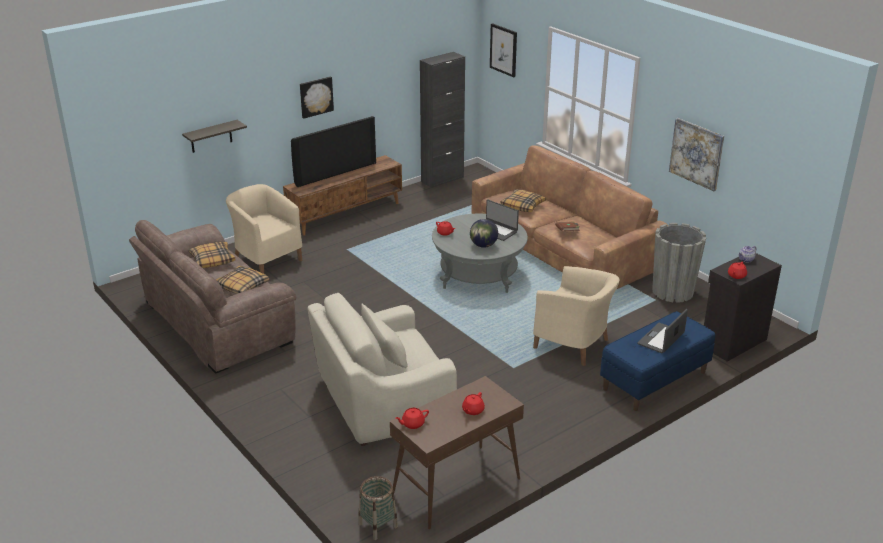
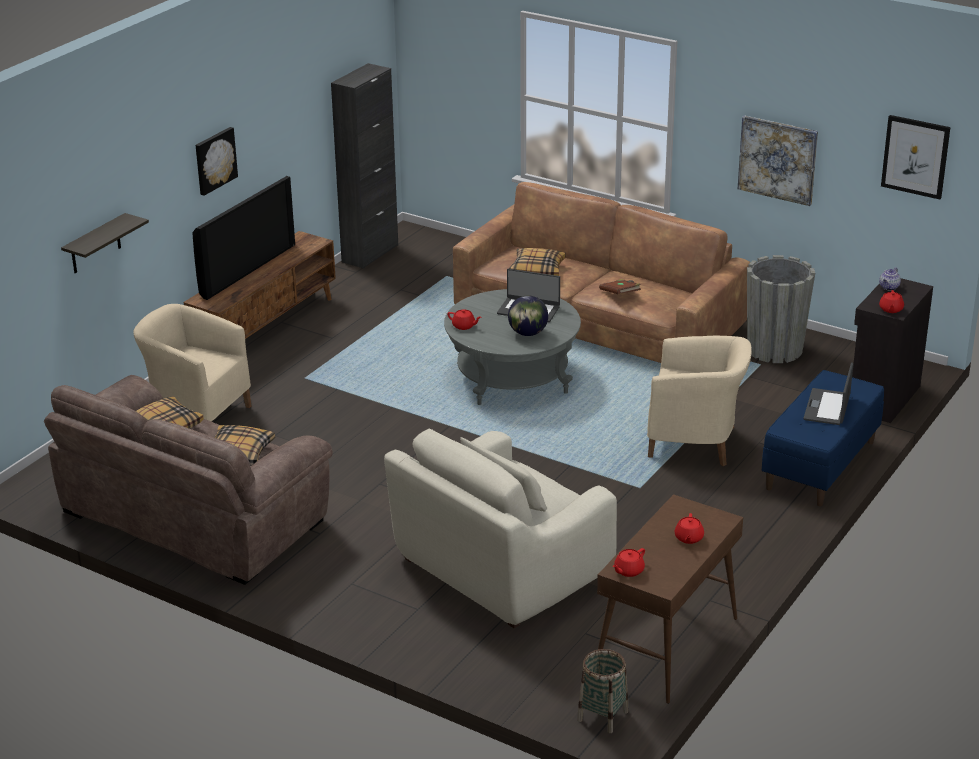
camera: 20 degrees left, 0 degrees up
picture [490,23,517,77] -> picture moved to [881,115,950,200]

